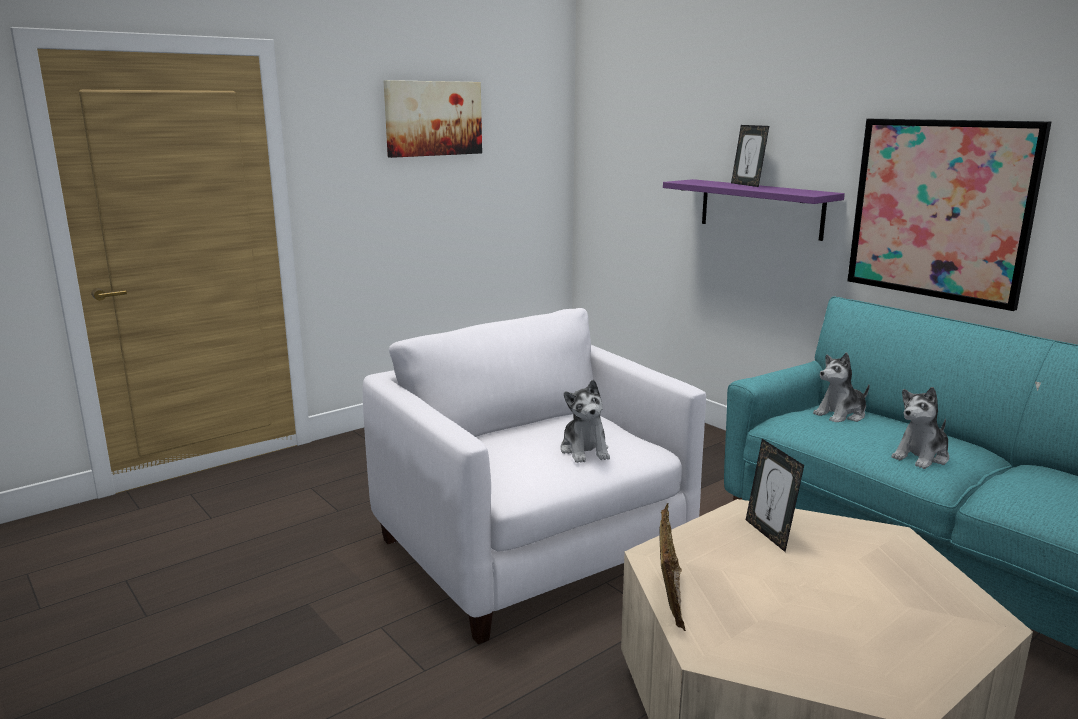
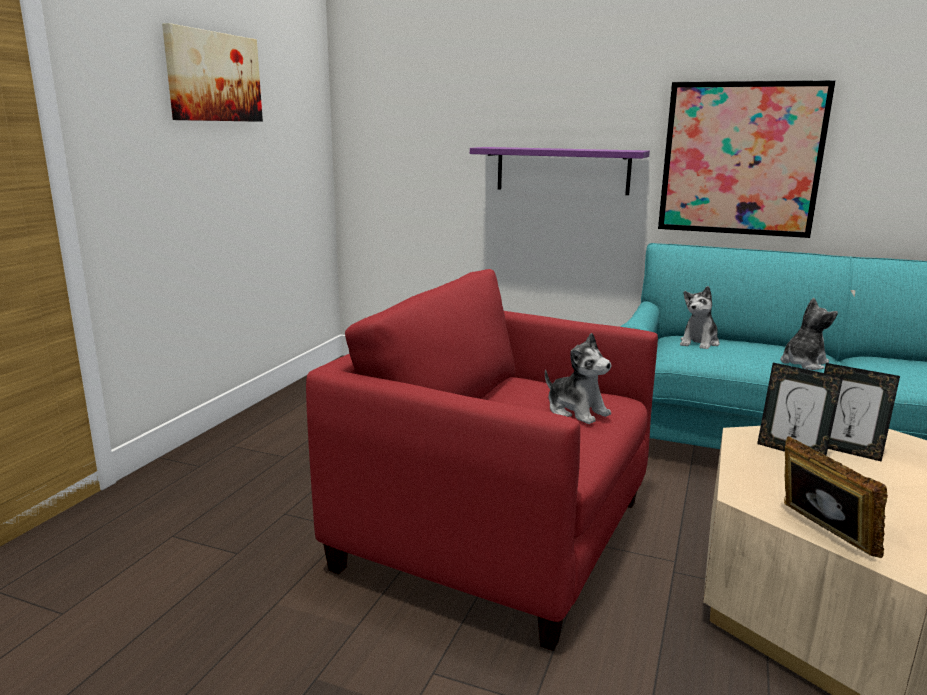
camera: 30 degrees left, 0 degrees up
white armchair [363,308,706,644] -> red armchair [306,269,658,651]
picture frame [731,125,769,187] -> picture frame moved to [824,363,900,462]
plush toy [891,387,949,469] -> plush toy turned 150 degrees counterclockwise [780,298,838,370]

